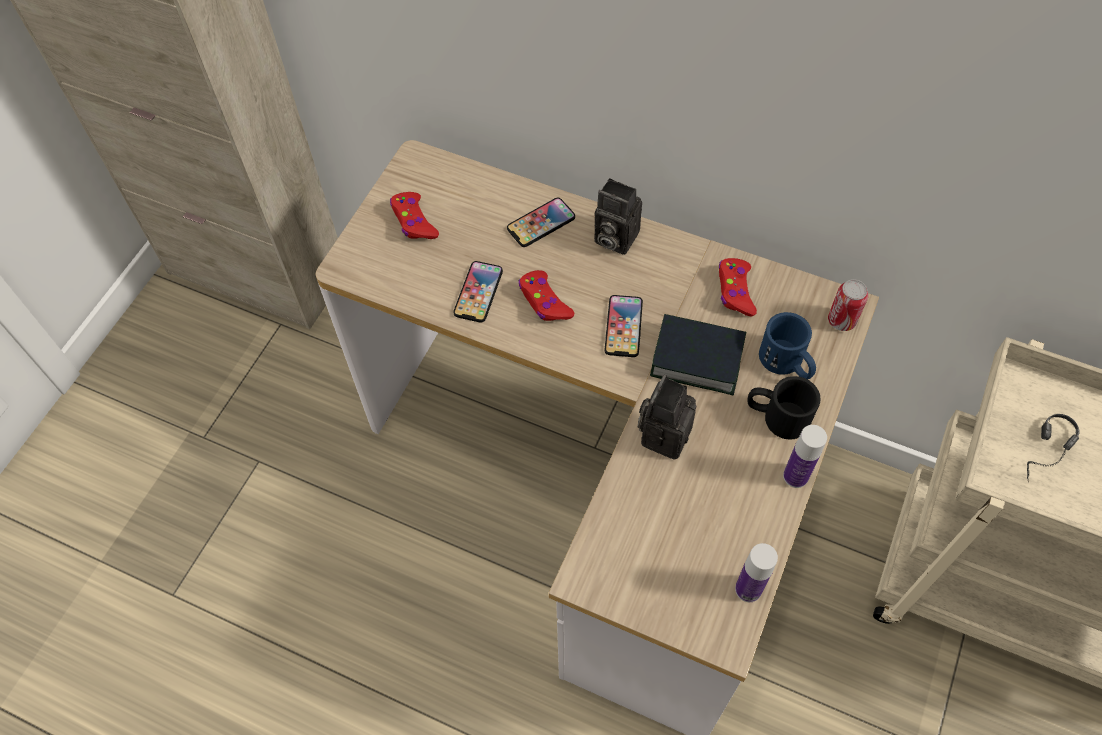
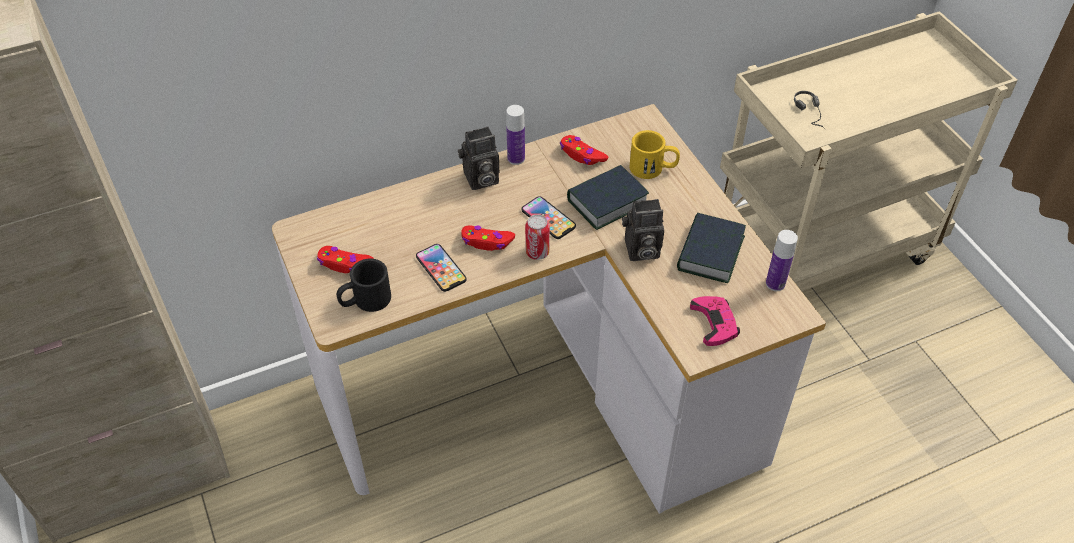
camera: 50 degrees left, 10 degrees down
phone [507,198,575,247] -> none
camera [638,375,696,459] -> camera turned 75 degrees counterclockwise [622,199,664,261]
black mug [748,376,821,440] -> black mug moved to [337,258,391,312]
blue mug [759,312,816,379] -> yellow mug [630,130,680,179]
bottle [783,425,827,488] -> bottle moved to [506,105,525,165]
can [828,279,868,331] -> can moved to [525,214,550,260]
none -> book [677,213,746,283]
none -> pink game controller [690,296,740,346]

